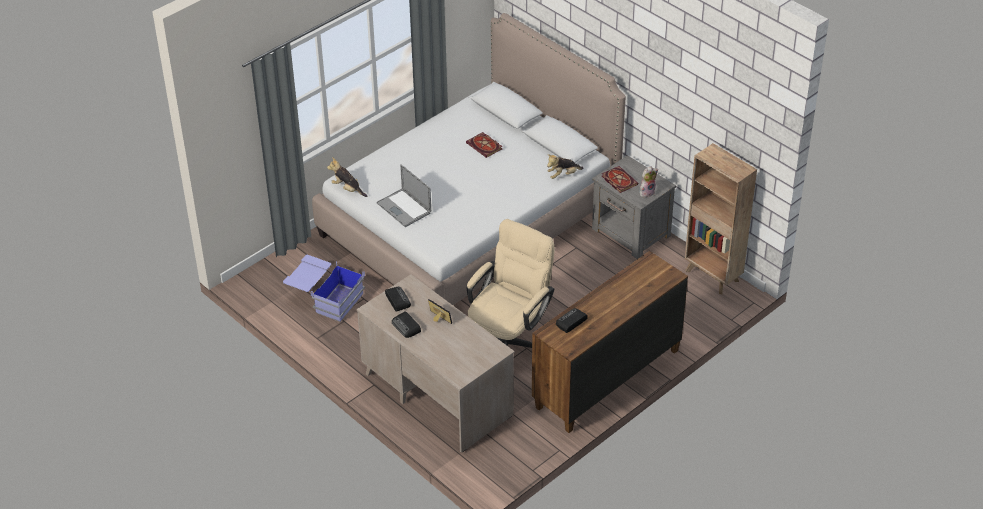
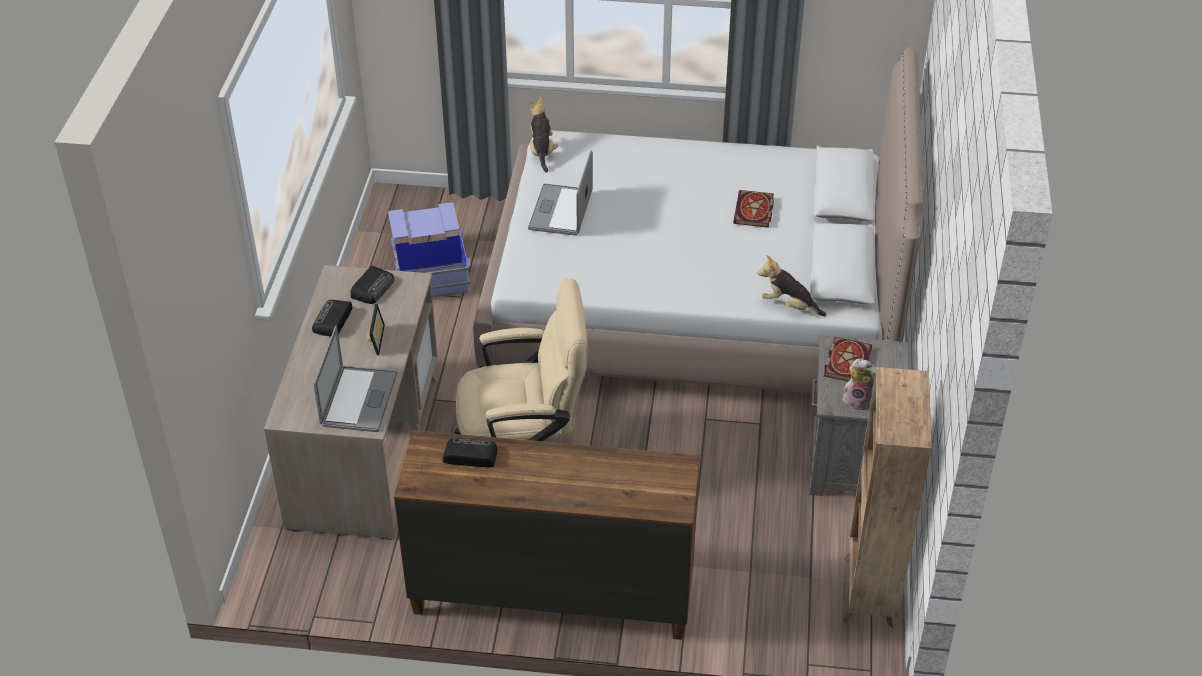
camera: 50 degrees right, 0 degrees up
none -> laptop [313,325,398,432]

